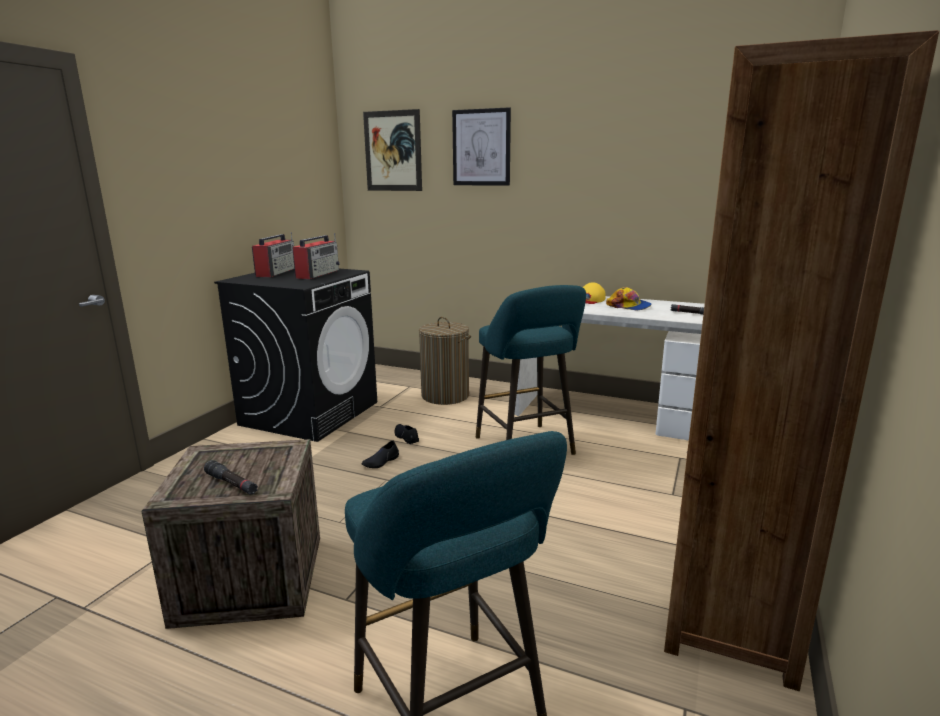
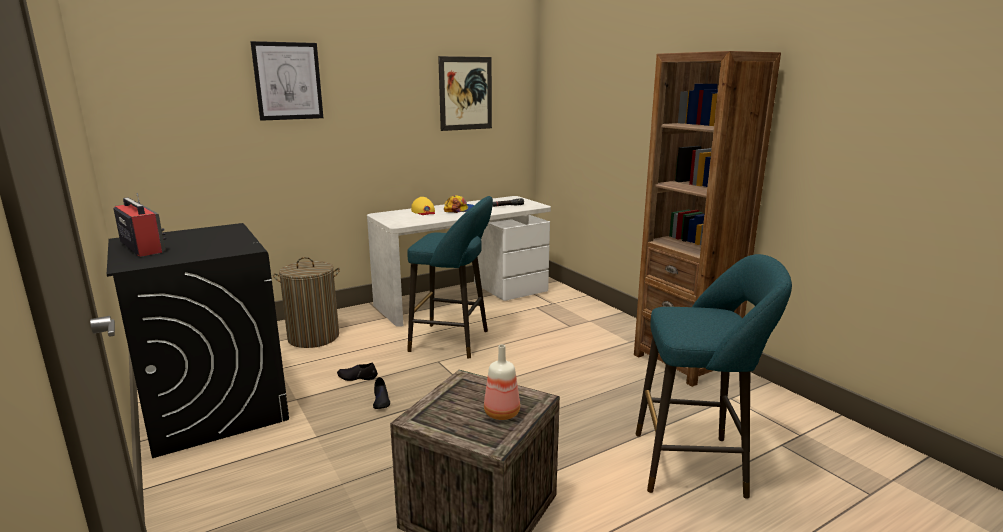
camera: 55 degrees left, 0 degrees up
black flashlight [204,460,258,495] -> bottle [484,345,520,420]
radio [292,233,340,279] -> none
picture [363,109,422,191] -> picture moved to [438,56,492,131]

